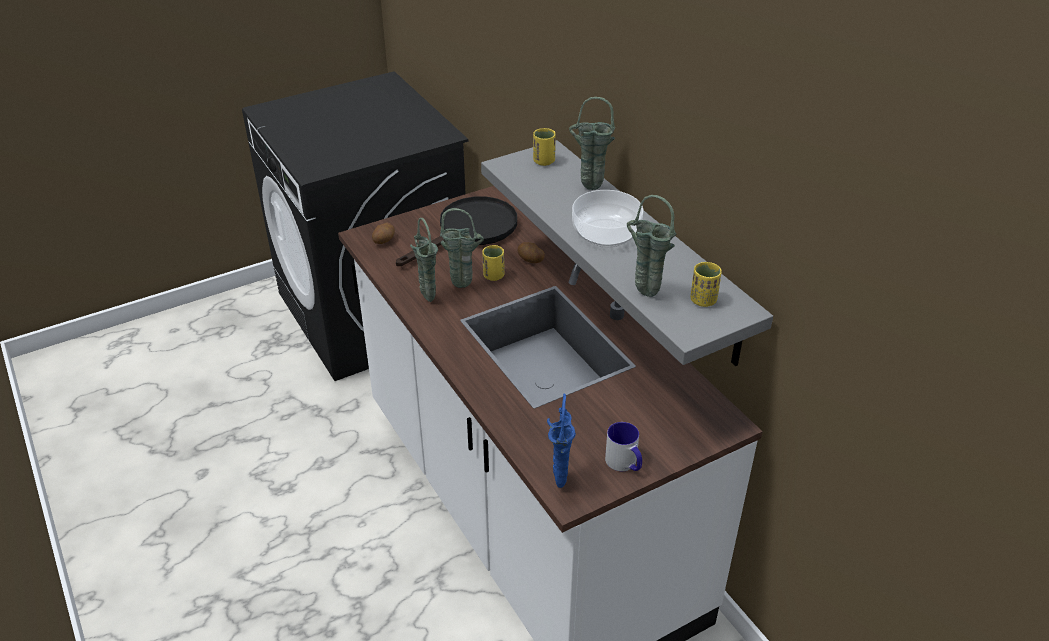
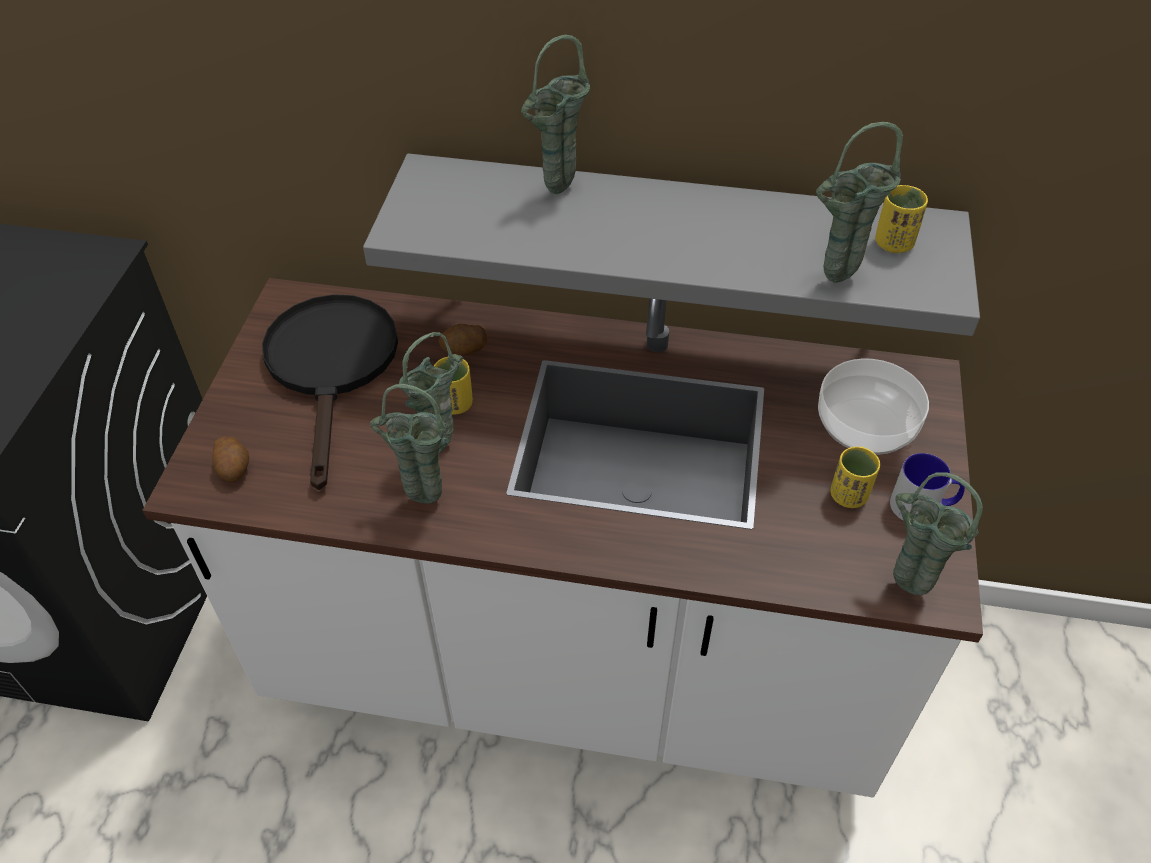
camera: 50 degrees left, 10 degrees up
yellow cup [533,128,556,166] -> yellow cup moved to [830,446,880,508]
blue vase [547,393,576,488] -> green vase [893,473,983,595]
bowl [572,190,643,248] -> bowl moved to [818,358,929,455]

